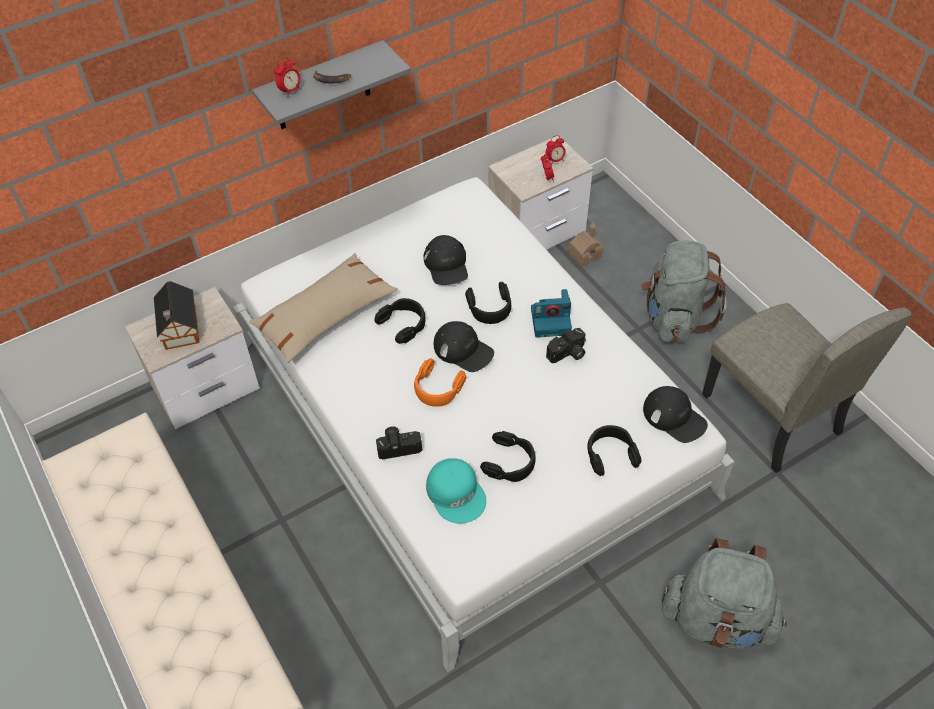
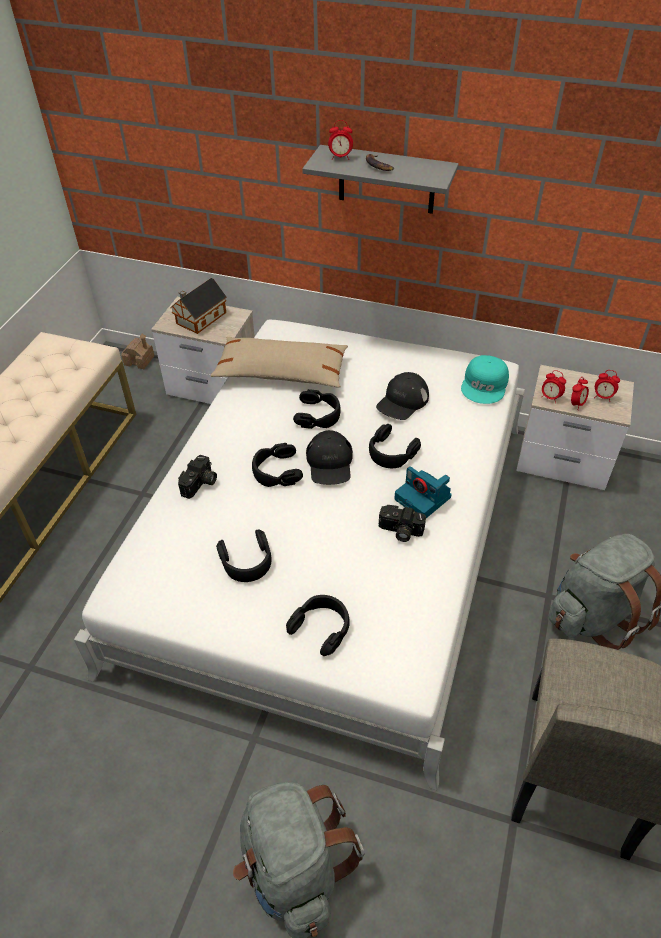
camera: 50 degrees right, 5 degrees down
camera [376,426,422,459] -> camera turned 75 degrees clockwise [178,455,217,499]
orange headphones [414,358,466,407] -> black headphones [252,443,303,487]
turquoise cap [426,458,486,524] -> turquoise cap moved to [461,355,509,404]
toy house [567,223,603,267] -> toy house moved to [121,334,154,369]
black cap [643,386,708,443] -> none
none -> alarm clock [541,370,566,403]

